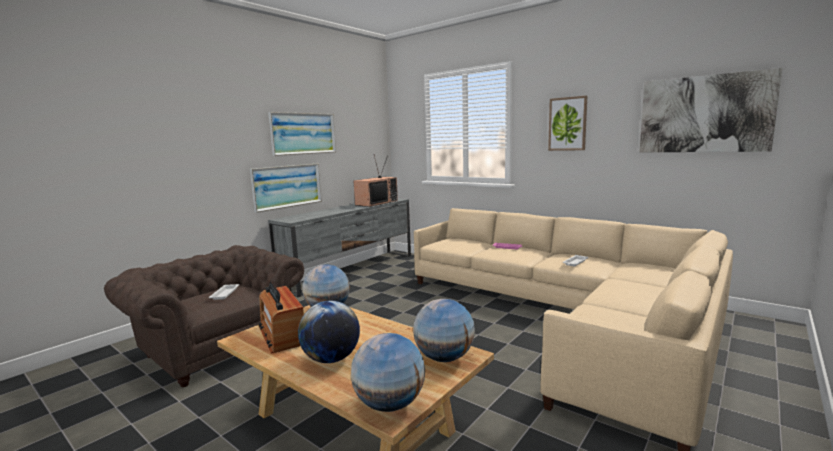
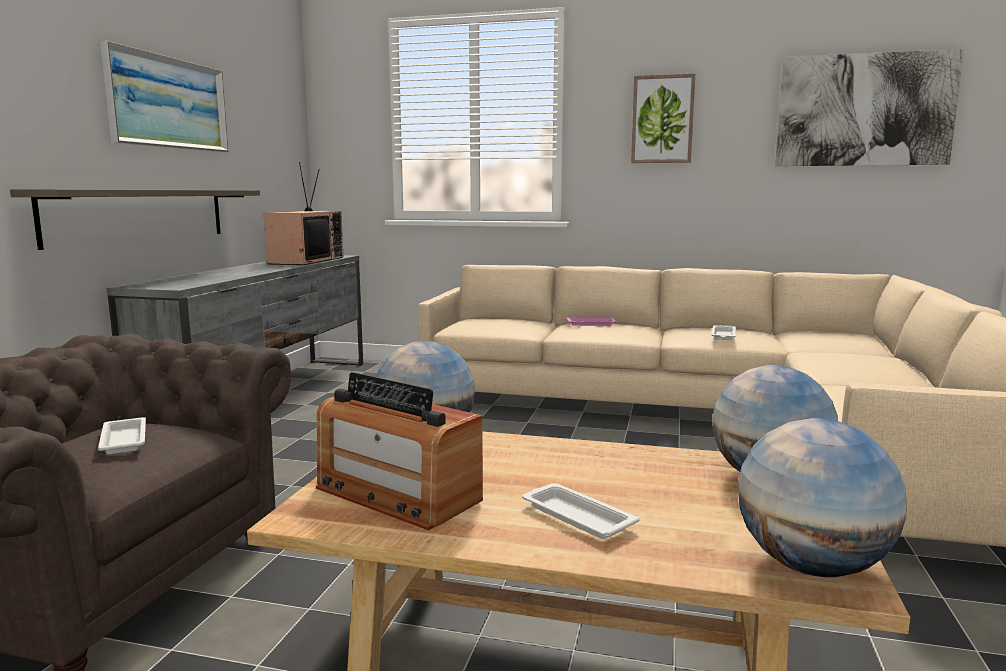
camera: 25 degrees left, 0 degrees up
picture [250,164,322,213] -> shelf [10,189,260,250]
globe [298,301,360,363] -> white tray [522,483,640,539]

